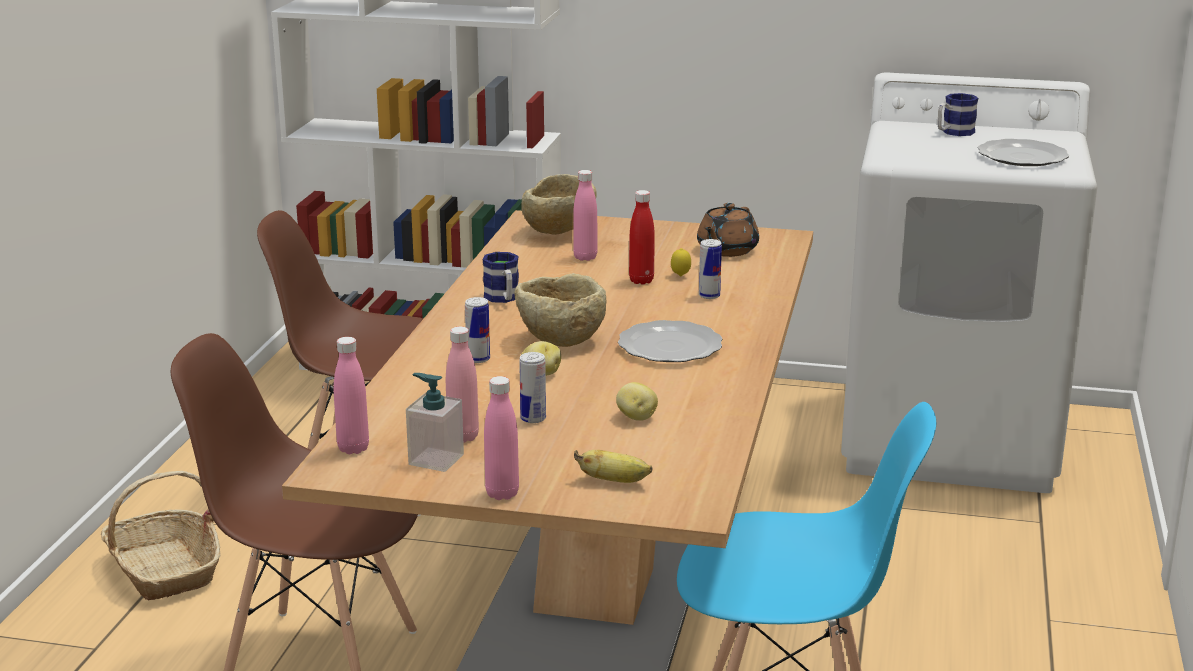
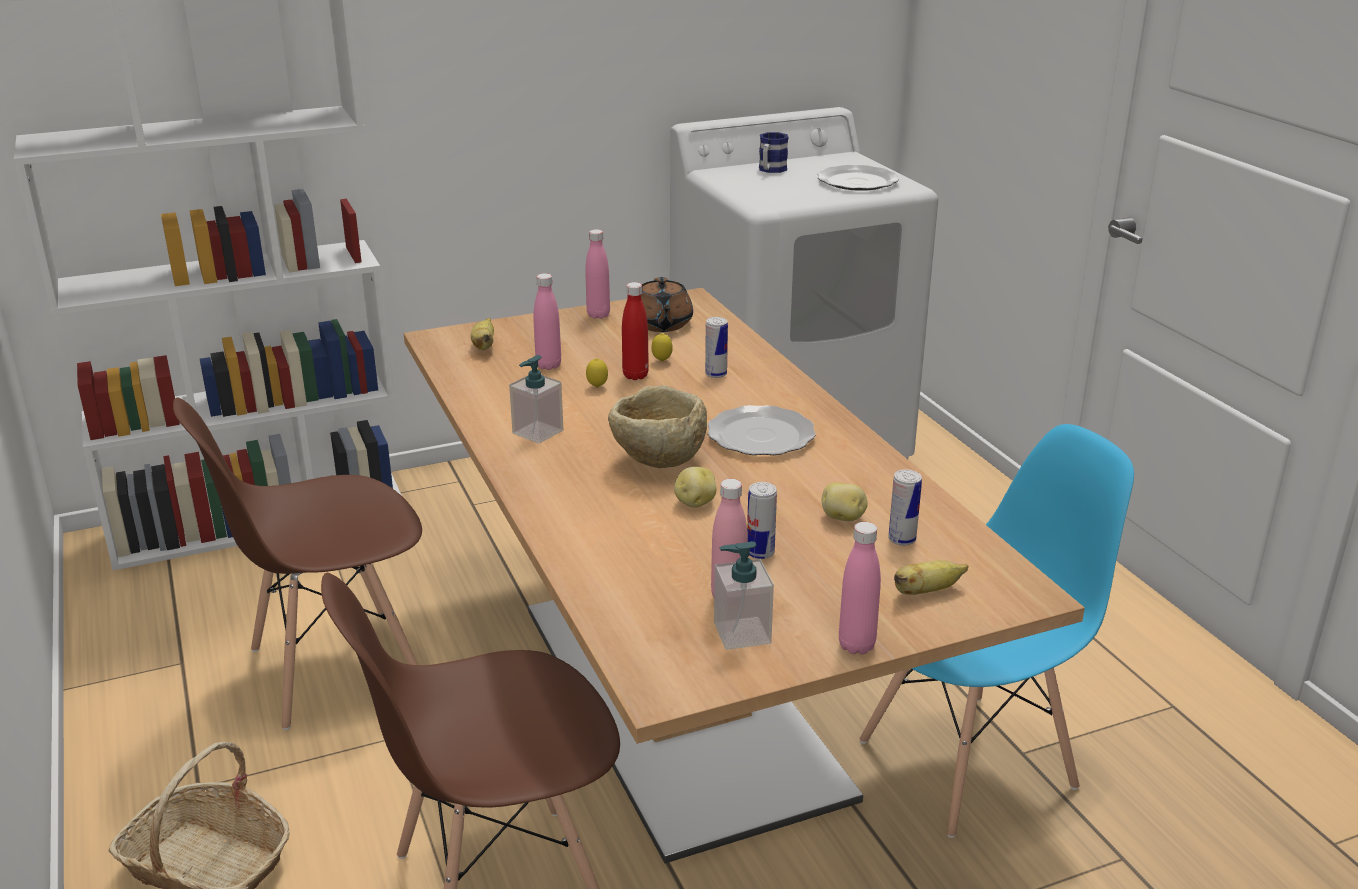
camera: 35 degrees left, 5 degrees up
pink bottle [334,337,369,454] -> pink bottle moved to [585,229,610,319]
can [465,297,490,363] -> can moved to [888,469,922,545]
mug [483,252,519,303] -> soap dispenser [509,355,564,444]
beige bowl [521,174,597,235] -> banana [471,318,494,350]
none -> lemon [586,358,608,388]

